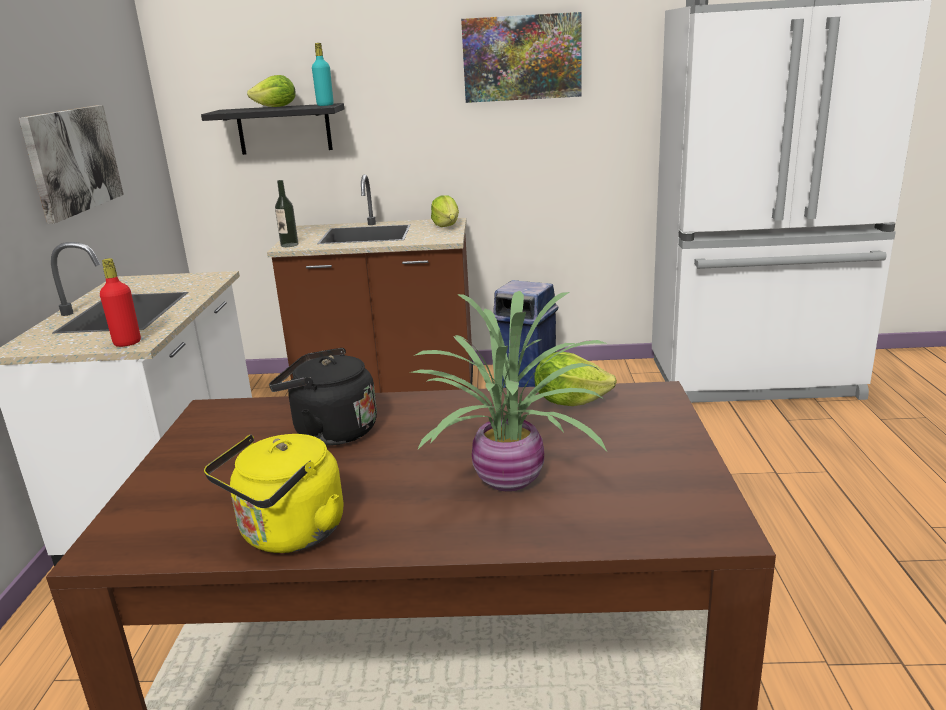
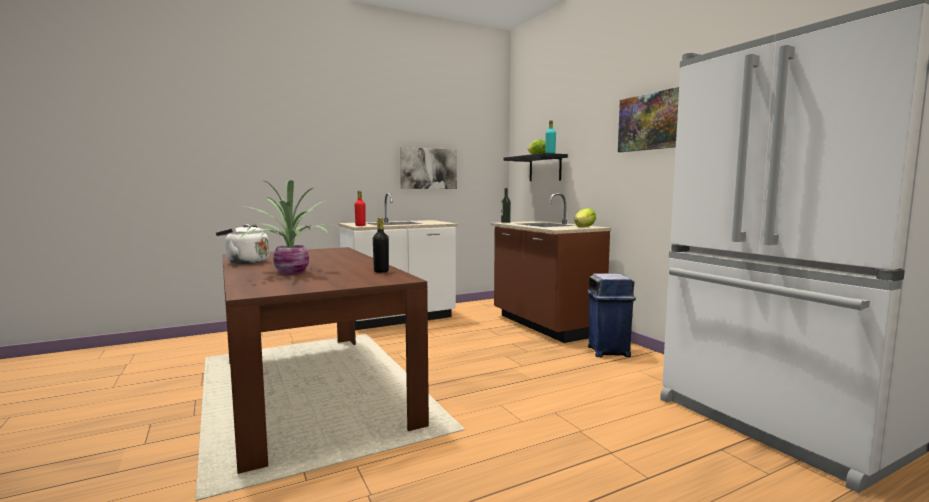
camera: 60 degrees right, 15 degrees down
yellow kettle [204,434,343,553] -> white kettle [216,224,269,264]
black kettle [269,348,377,446] -> none
lettuce [534,351,617,406] -> black bottle [373,218,389,273]

